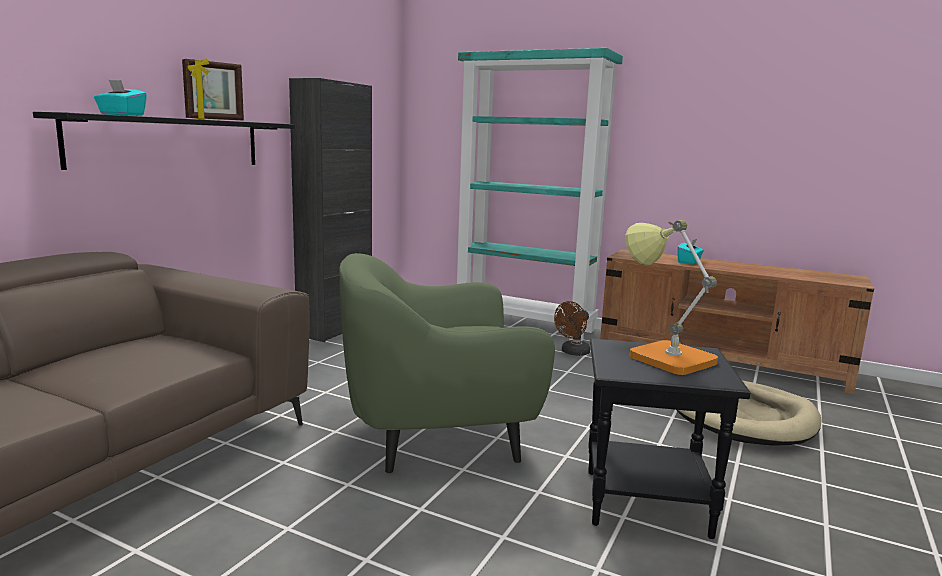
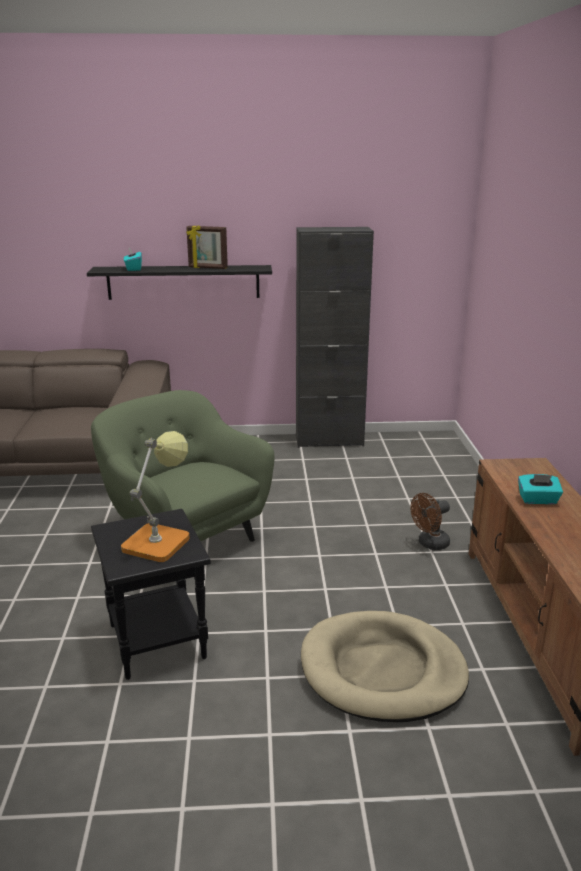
camera: 60 degrees right, 10 degrees up
turquoise bookcase [457,48,623,341] -> none
brown fan [554,301,590,356] -> brown fan turned 45 degrees counterclockwise [411,493,450,550]

